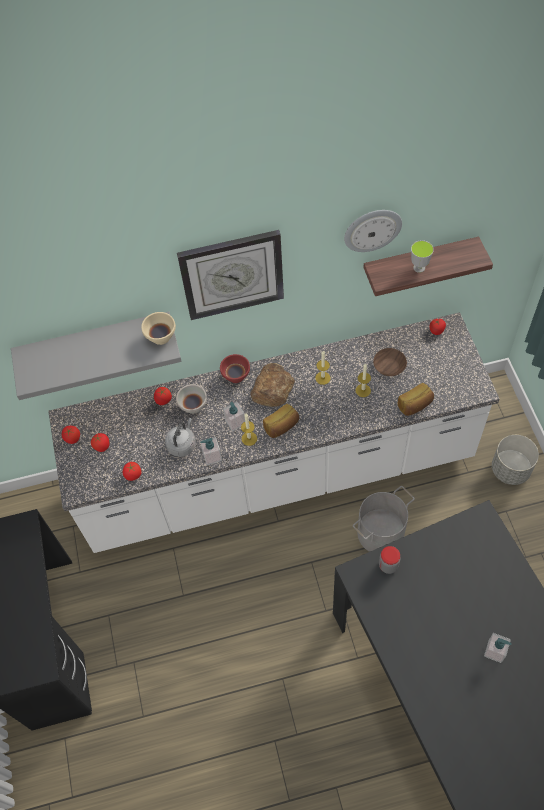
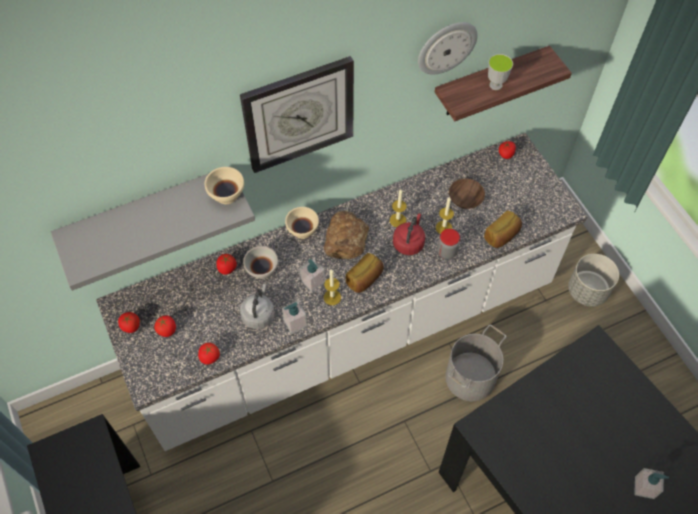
camera: 15 degrees left, 0 degrees up
red bowl [220,354,250,383] -> beige bowl [285,207,319,239]
jar [379,546,401,574] -> jar moved to [437,229,460,259]
none -> red kettle [393,214,425,255]

